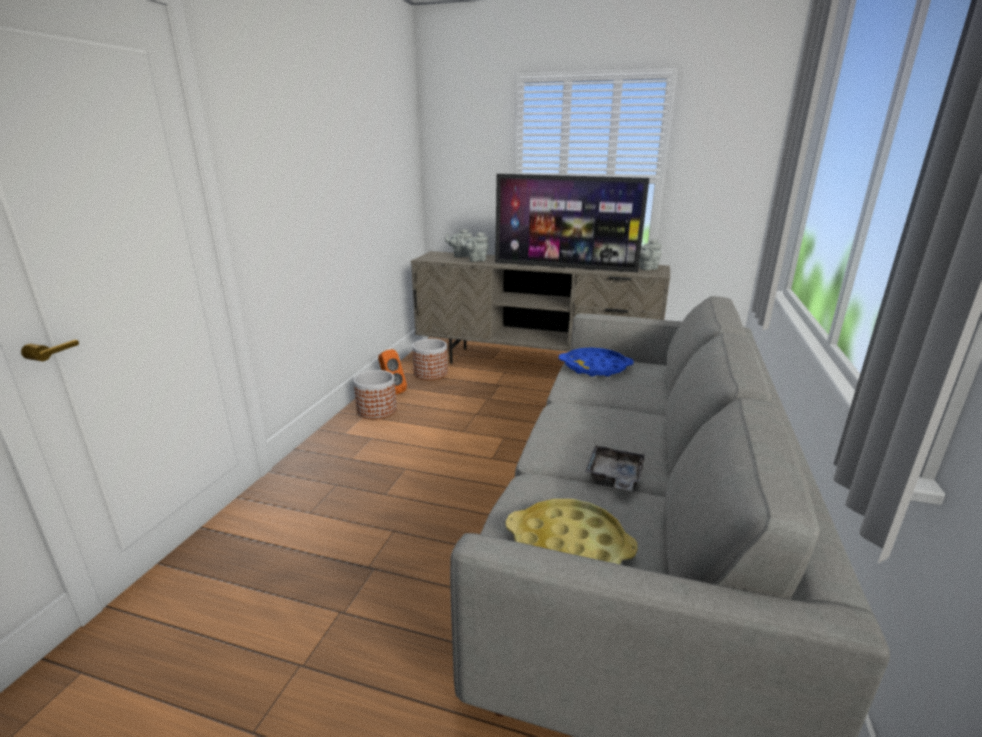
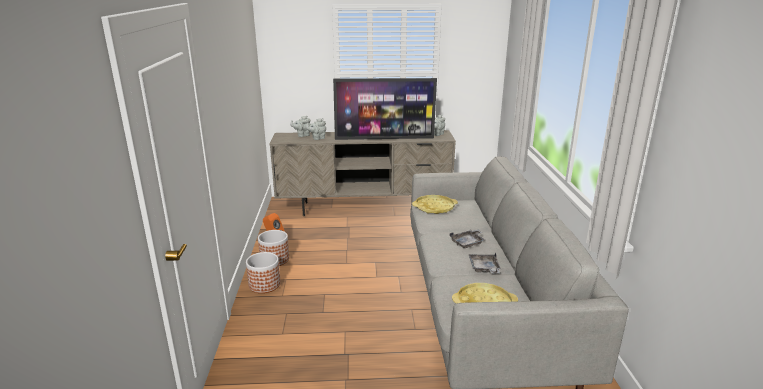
camera: 20 degrees left, 0 degrees up
planter [412,339,448,380] -> planter moved to [246,252,281,293]
blue tray [559,348,634,377] -> yellow tray [412,195,458,214]
none -> grey tray [450,230,485,248]

